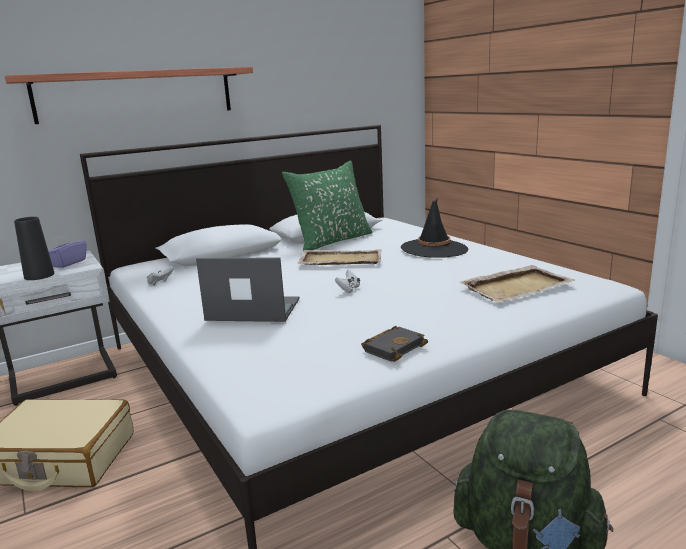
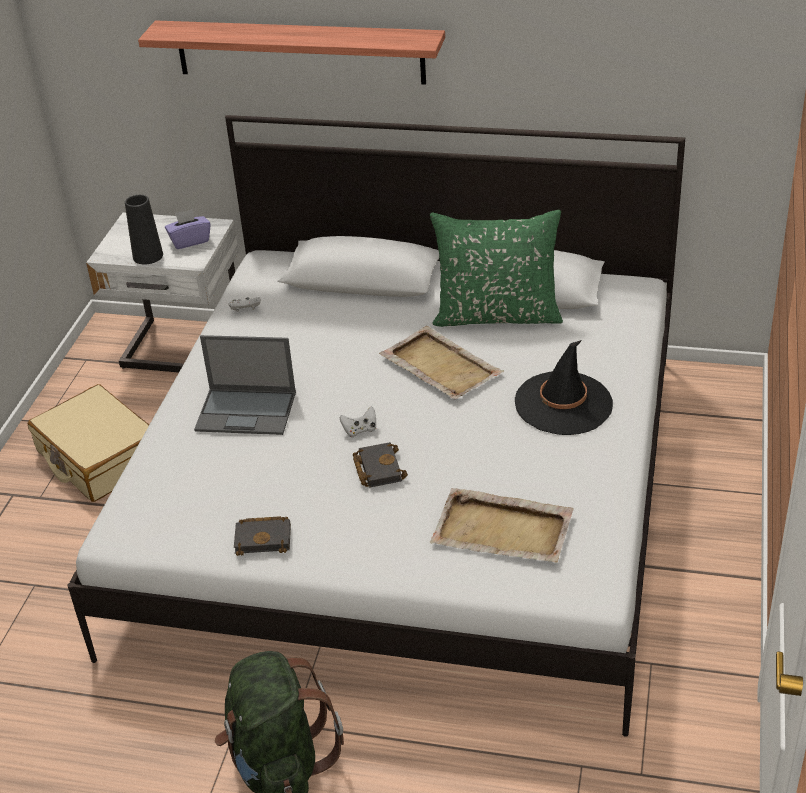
camera: 45 degrees right, 20 degrees up
laptop [196,258,300,322] -> laptop turned 135 degrees clockwise [194,335,296,435]
none -> black book [353,442,408,487]

